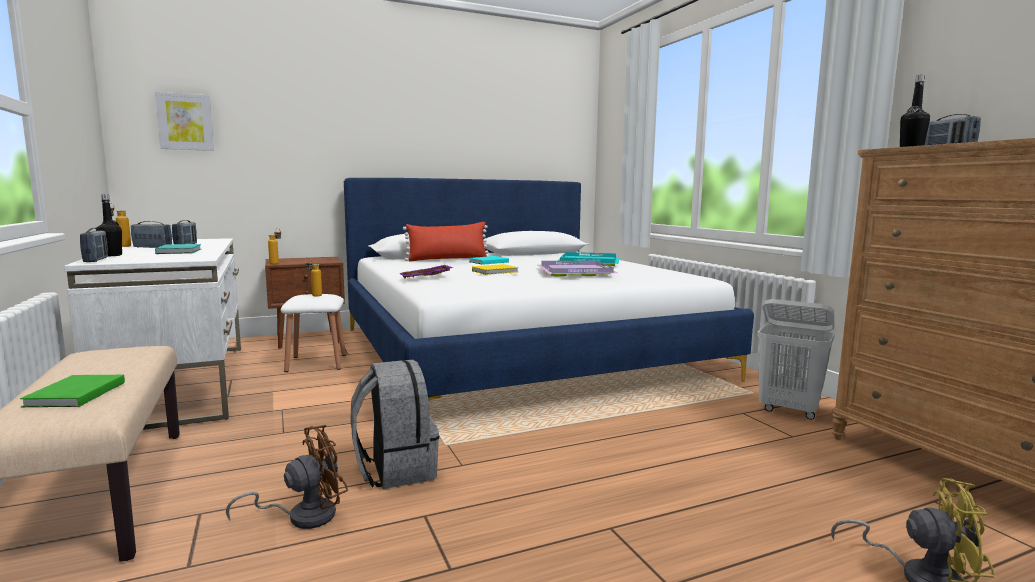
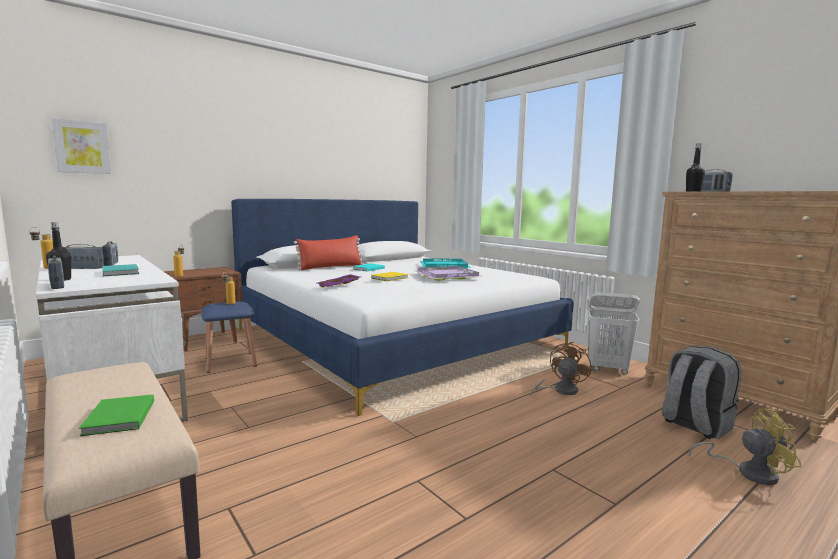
camera: 15 degrees left, 0 degrees up
brown fan [226,425,348,529] -> brown fan moved to [531,342,591,395]
white stool [281,294,346,372] -> blue stool [201,302,257,373]
grey backpack [350,360,439,489] -> grey backpack moved to [662,346,742,439]

